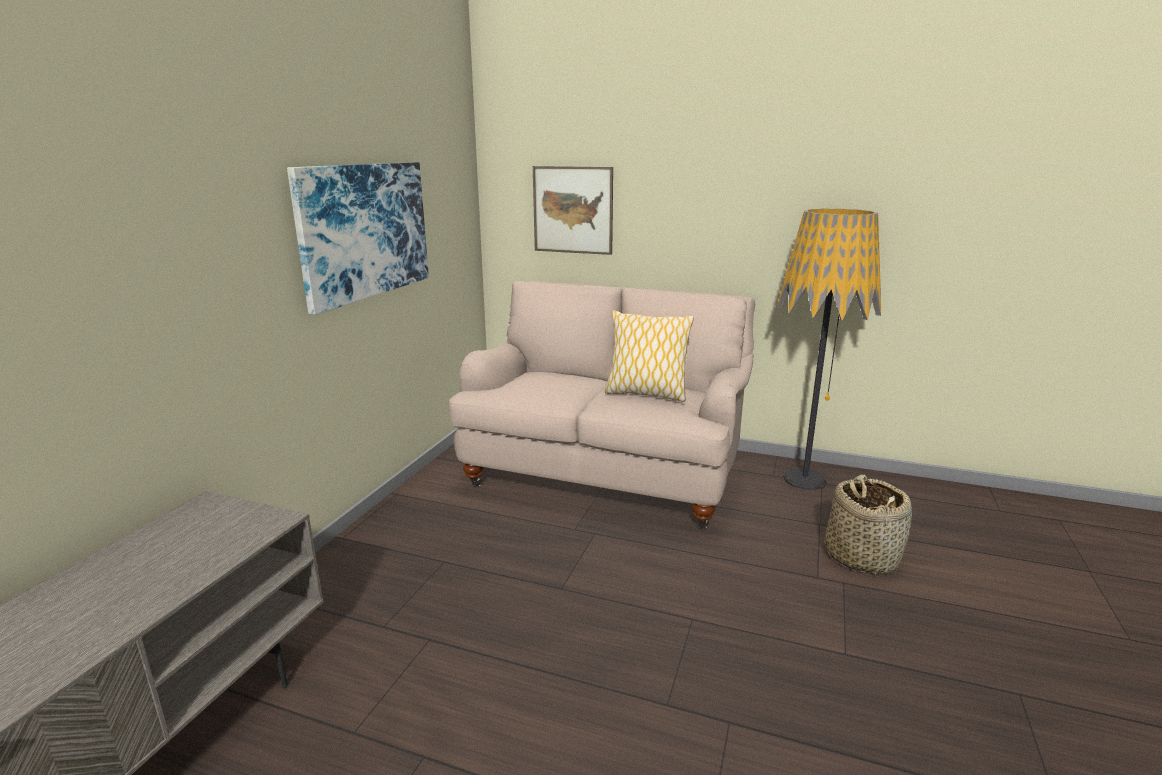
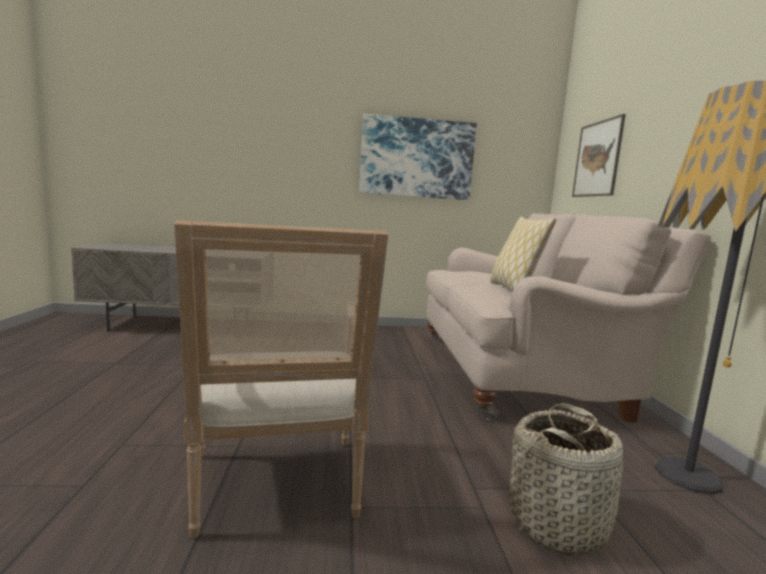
camera: 65 degrees right, 10 degrees down
none -> armchair [174,220,388,538]

